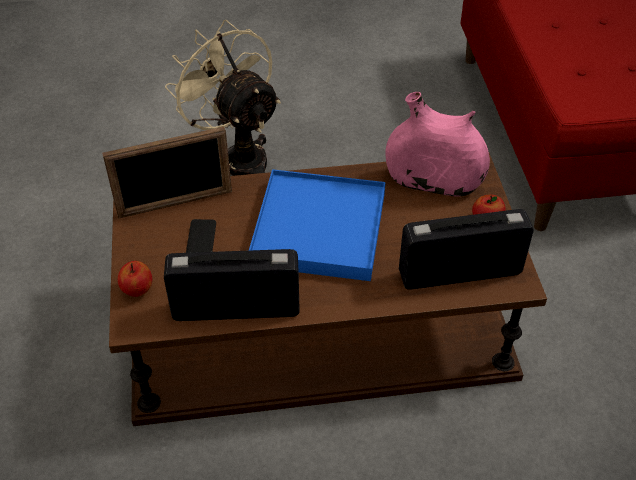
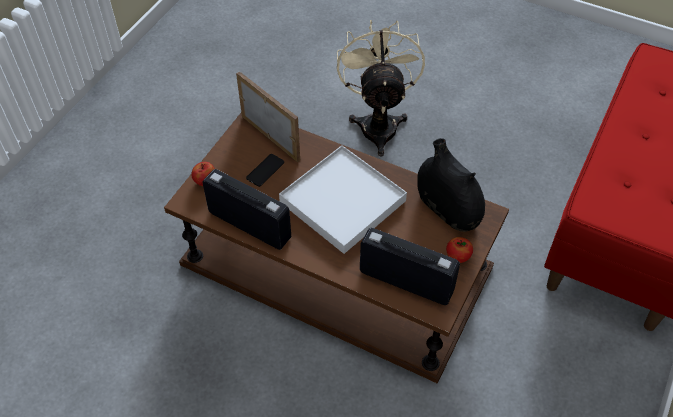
camera: 35 degrees right, 5 degrees up
picture frame [102,127,232,219] -> picture frame turned 150 degrees counterclockwise [236,72,300,162]
blue tray [249,169,385,281] -> white tray [279,145,407,254]
pink vase [385,92,490,196] -> black vase [417,138,485,232]

